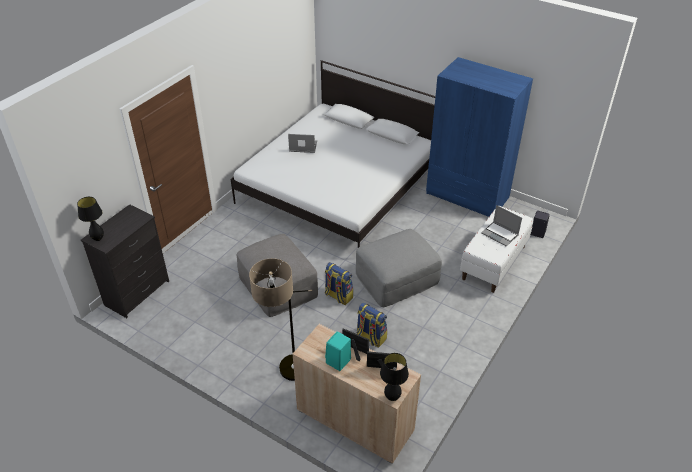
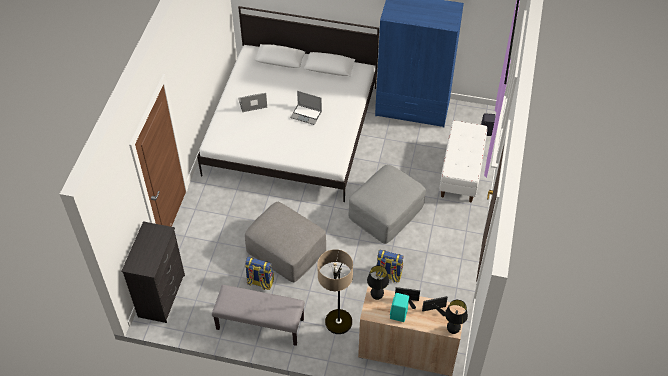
camera: 20 degrees left, 10 degrees up
black table lamp [77,197,104,241] -> black table lamp moved to [367,265,389,300]
backpack [325,262,353,305] -> backpack moved to [245,257,274,290]
laptop [481,205,522,247] -> laptop moved to [290,91,322,125]
none -> grey bench [212,285,305,346]

